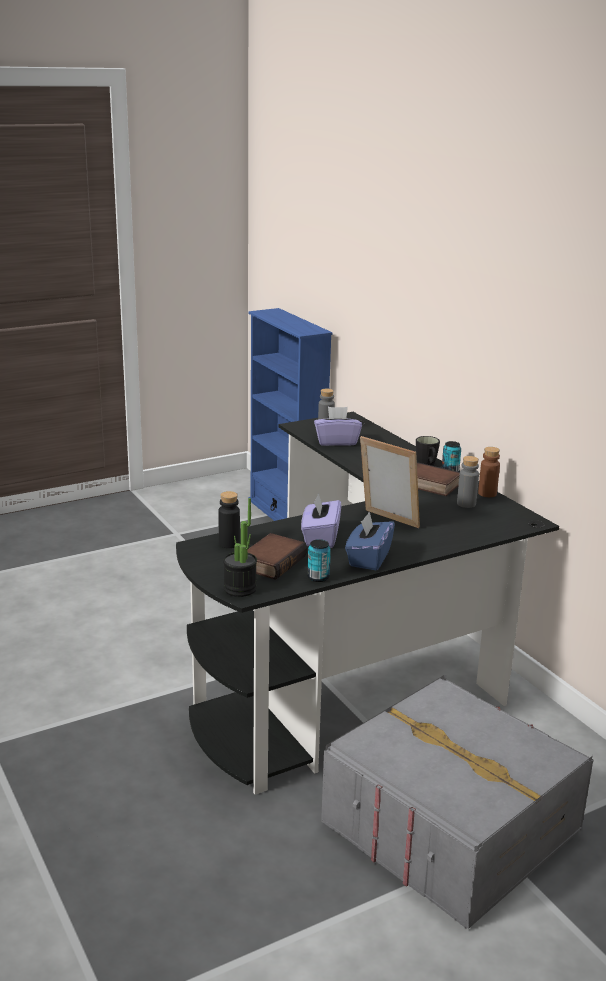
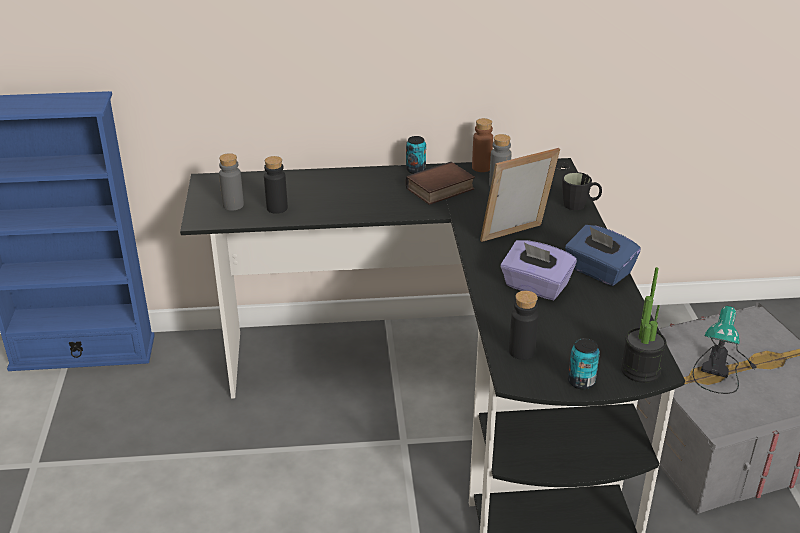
camera: 65 degrees left, 10 degrees up
book [247,533,307,580] -> none
can [307,539,331,582] -> can moved to [568,338,600,390]
purple tissue box [314,407,362,446] -> black bottle [264,156,288,214]
black mug [416,436,440,466] -> black mug moved to [562,172,602,210]
none -> table lamp [693,306,757,394]

